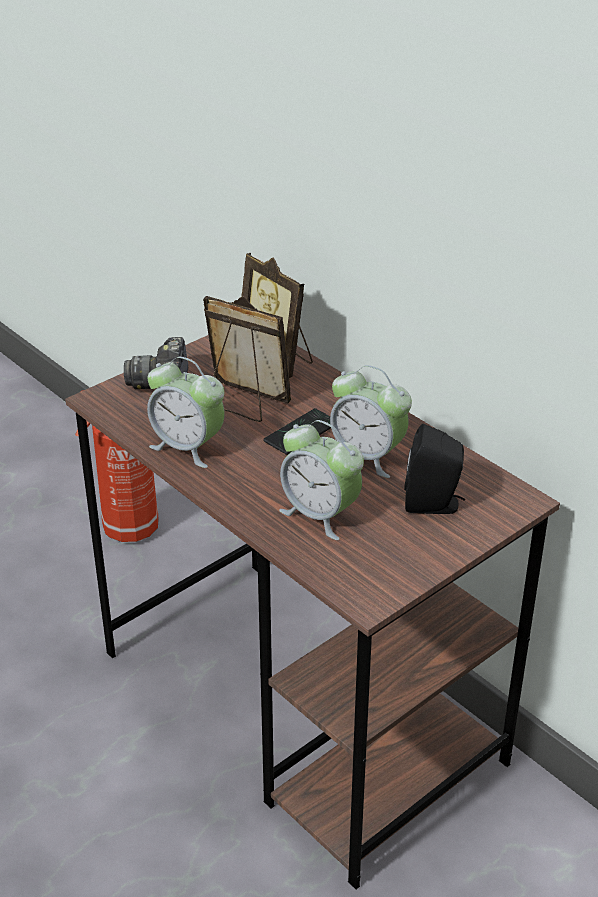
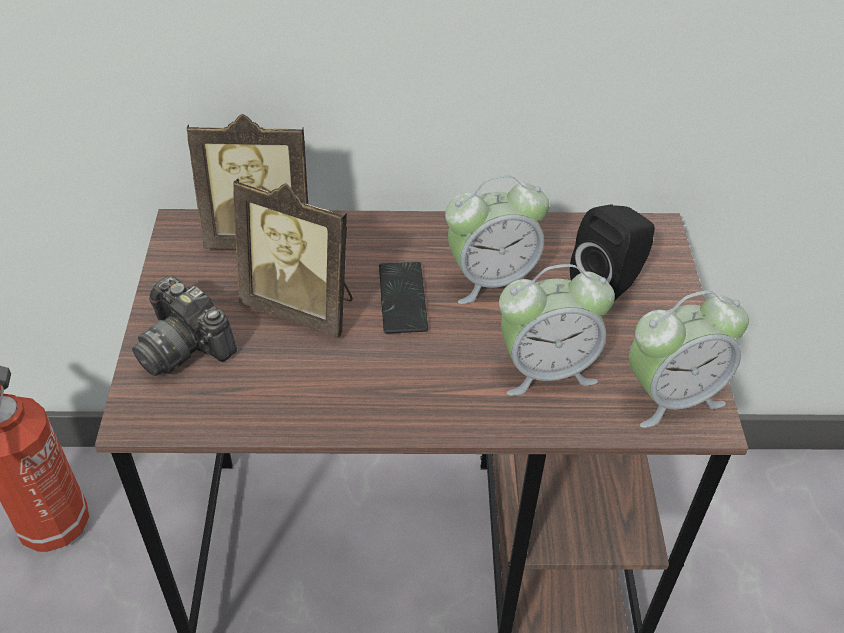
camera: 50 degrees left, 10 degrees up
alarm clock [147,357,225,468] -> alarm clock moved to [629,291,749,428]
picture frame [203,296,291,422] -> picture frame turned 135 degrees counterclockwise [233,178,353,338]

